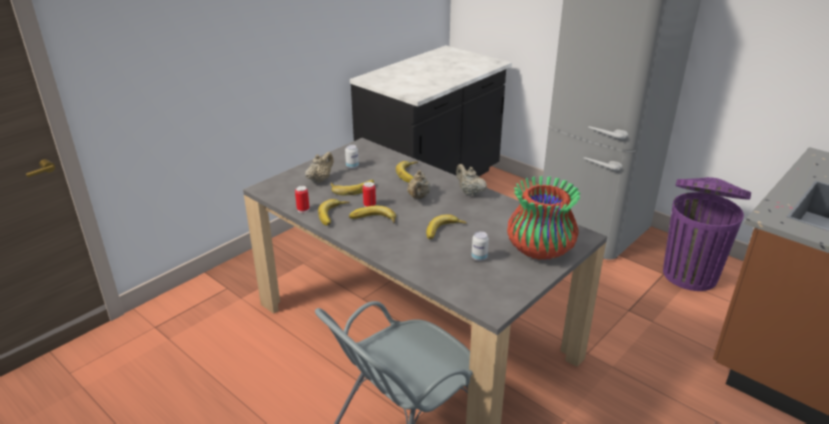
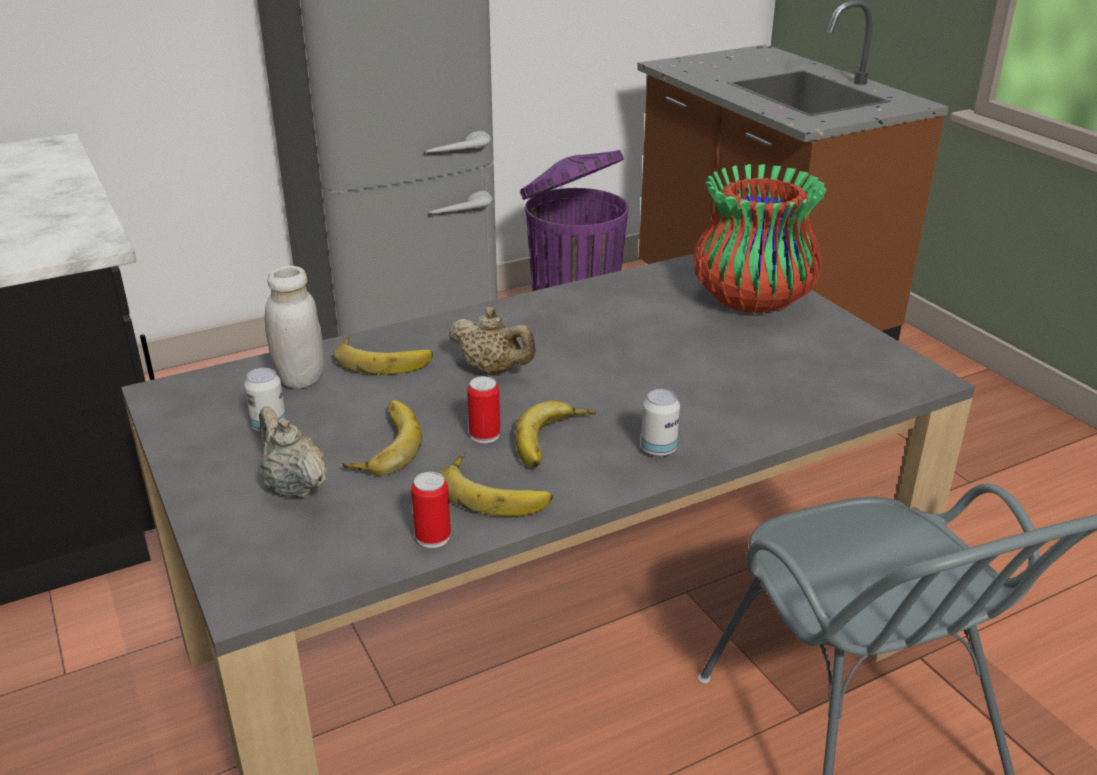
camera: 70 degrees left, 0 degrees up
banana [426,214,467,239] -> none
beige teapot [456,164,487,196] -> none
can [471,231,489,261] -> can moved to [641,389,680,457]
none -> white jar [264,265,324,389]

